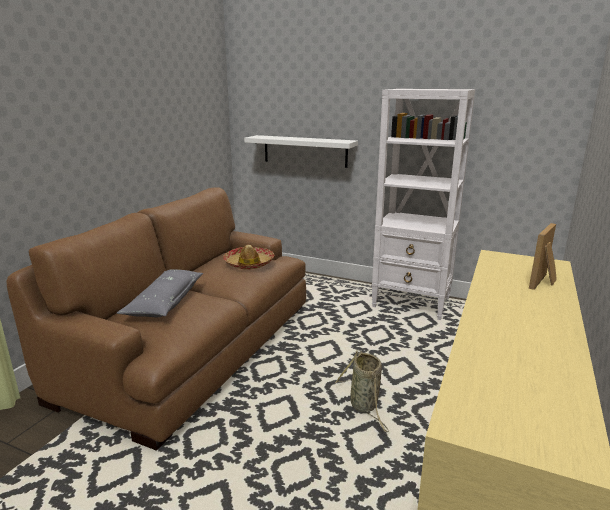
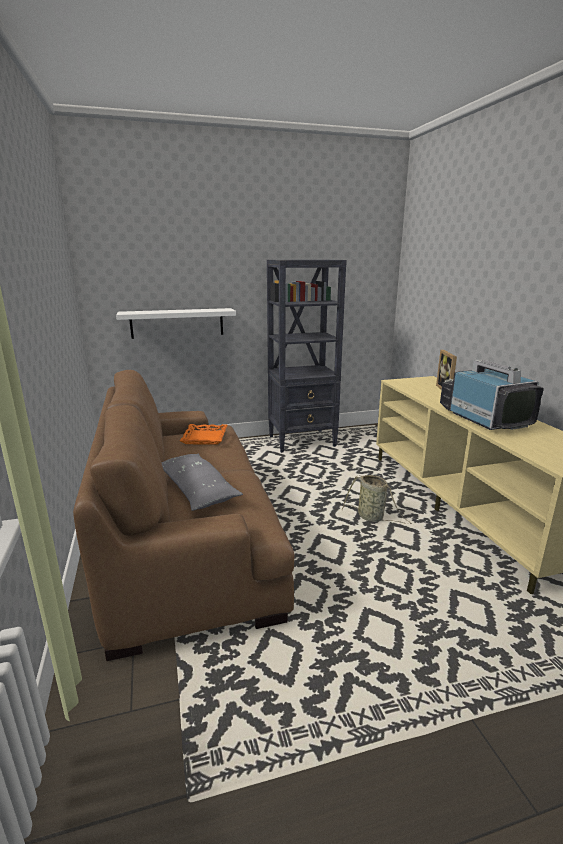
camera: 40 degrees left, 0 degrees up
hat [223,245,274,270] -> orange tray [180,424,228,445]
white bookcase [372,89,475,320] -> black bookcase [267,260,347,453]
none -> television [440,359,544,430]

